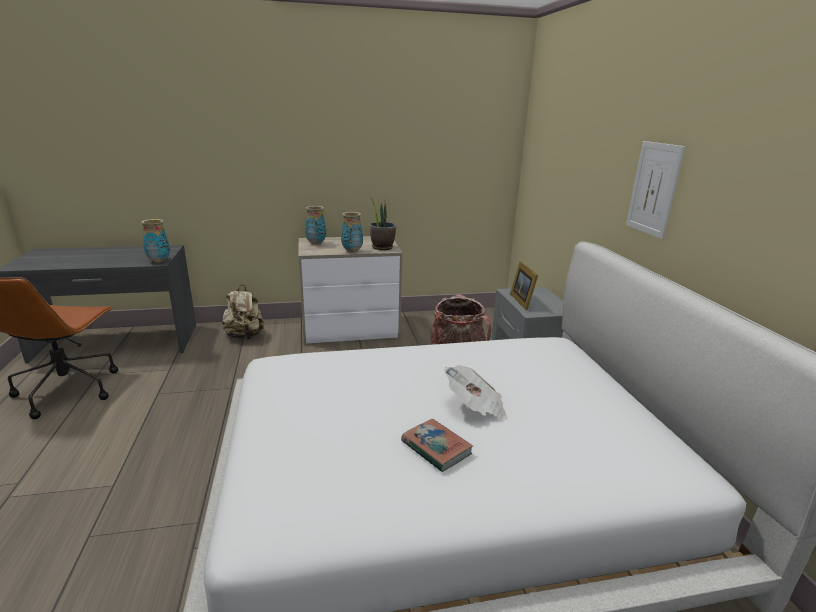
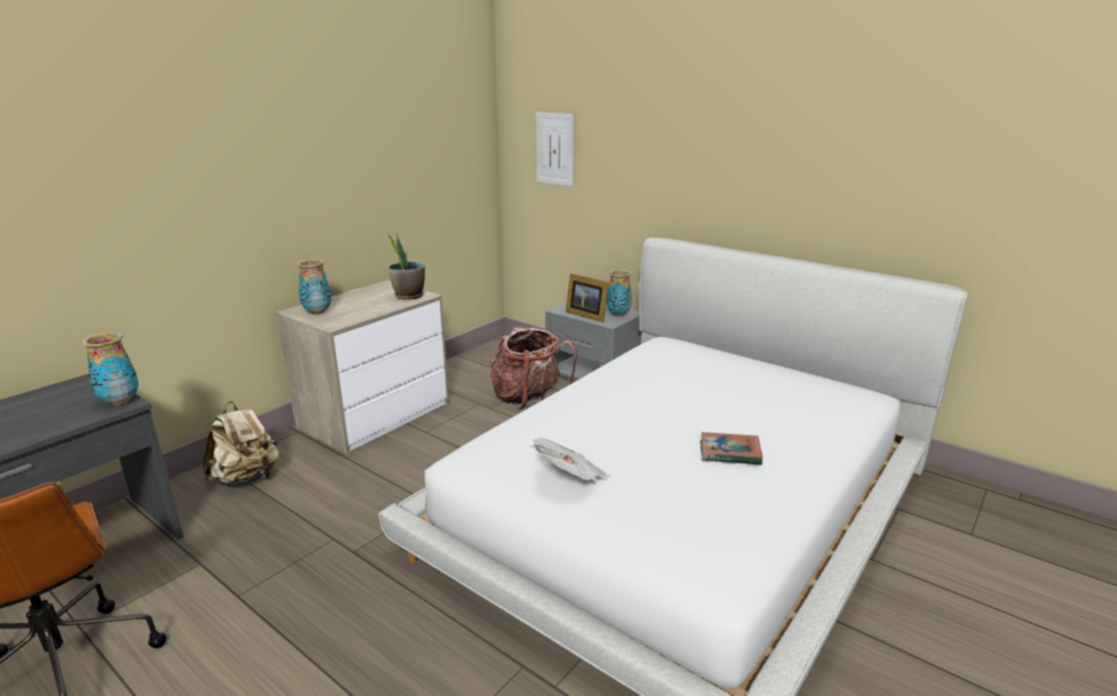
camera: 40 degrees left, 0 degrees up
vase [341,212,363,253] -> vase moved to [607,270,632,317]
newspaper [444,365,508,420] -> newspaper moved to [531,438,611,481]
picture [626,141,685,239] -> picture moved to [536,112,574,186]

